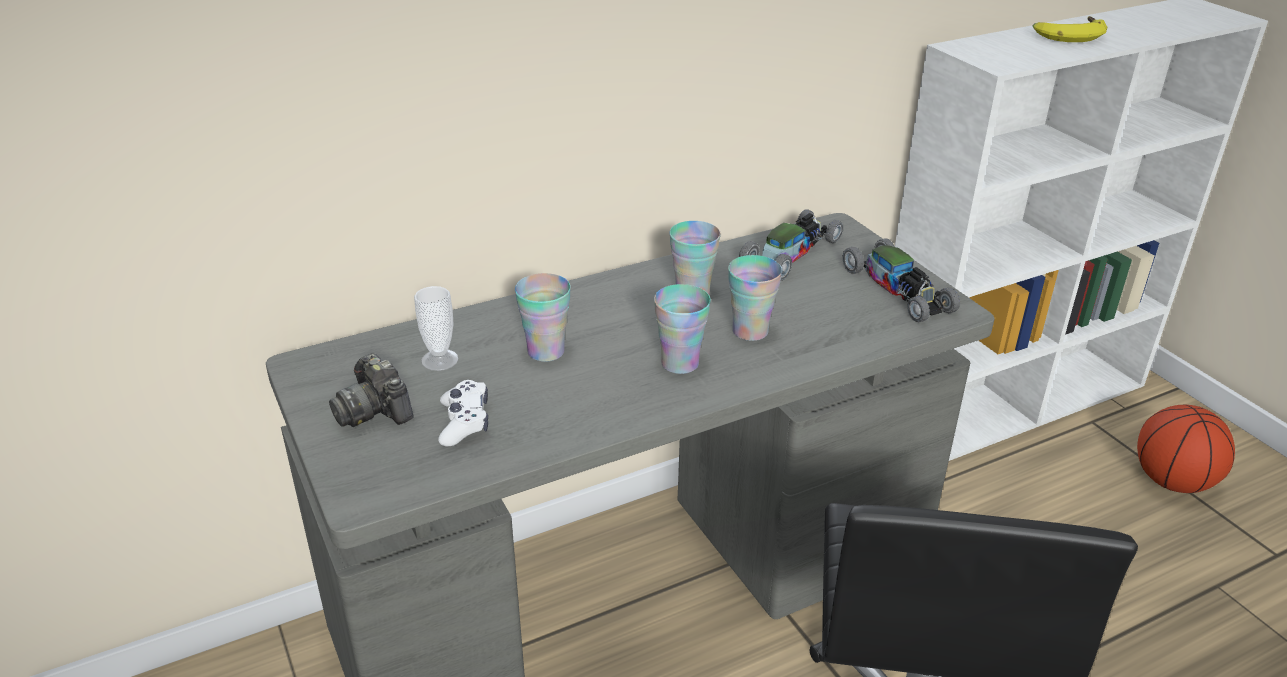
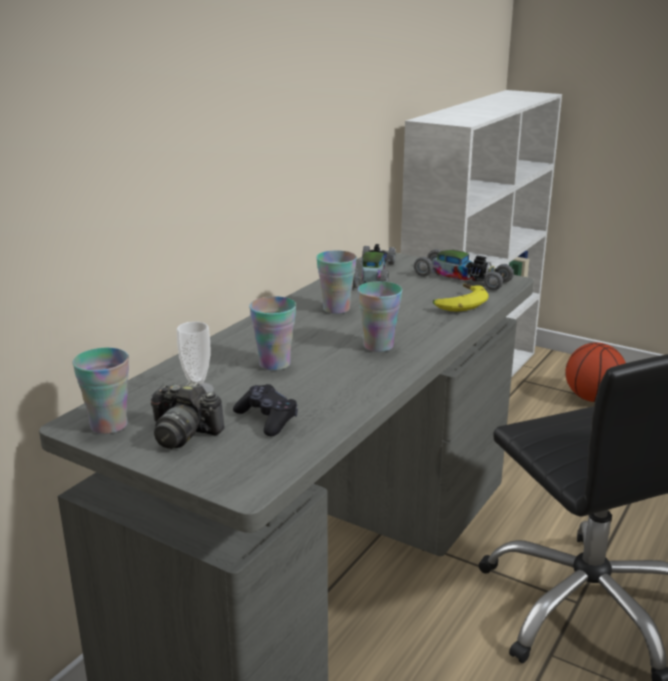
camera: 30 degrees left, 10 degrees down
white game controller [438,380,488,446] -> black game controller [233,384,298,436]
cup [728,255,782,341] -> cup moved to [72,348,129,434]
banana [1032,16,1107,42] -> banana moved to [433,283,489,312]

